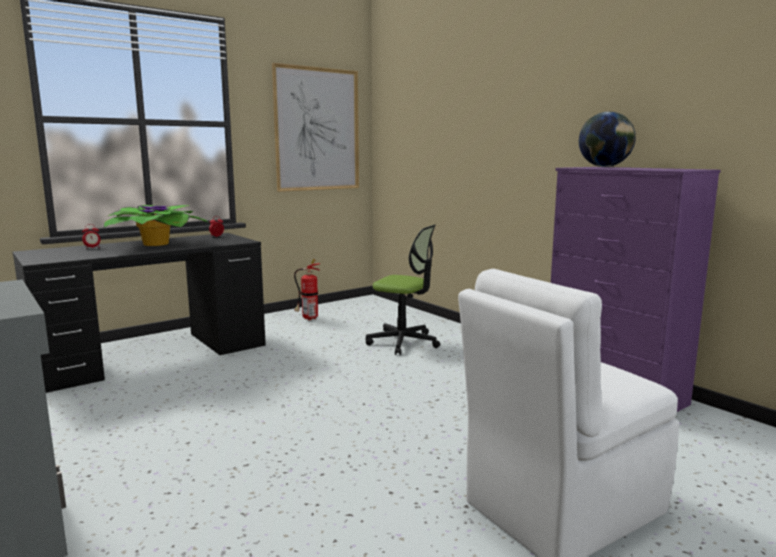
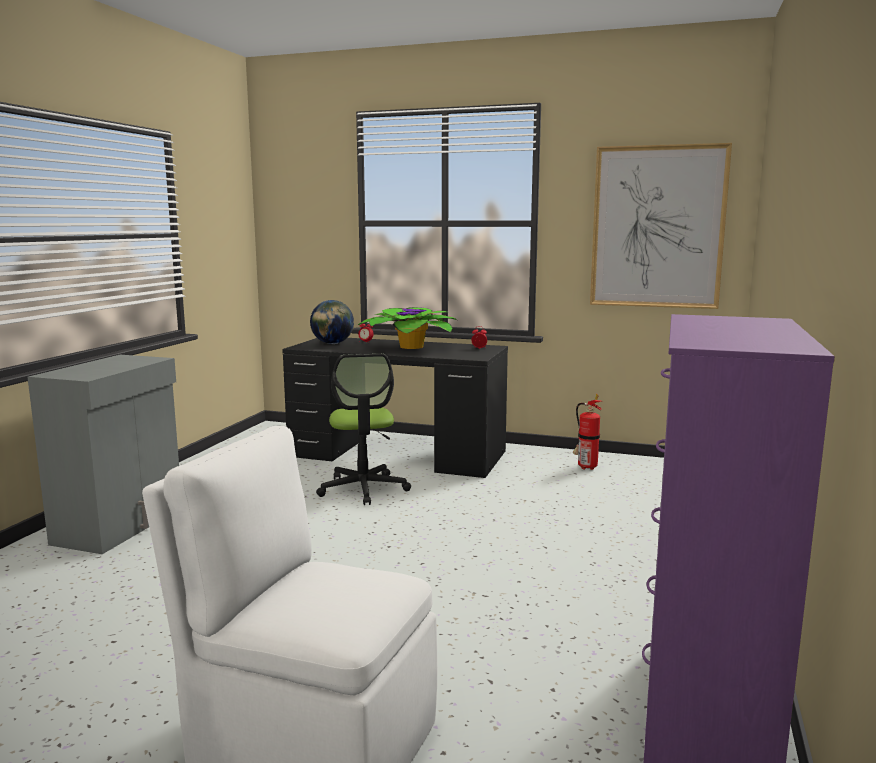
camera: 55 degrees right, 0 degrees up
office chair [366,225,440,355] -> office chair moved to [316,354,411,505]
globe [579,112,636,167] -> globe moved to [310,300,354,344]

